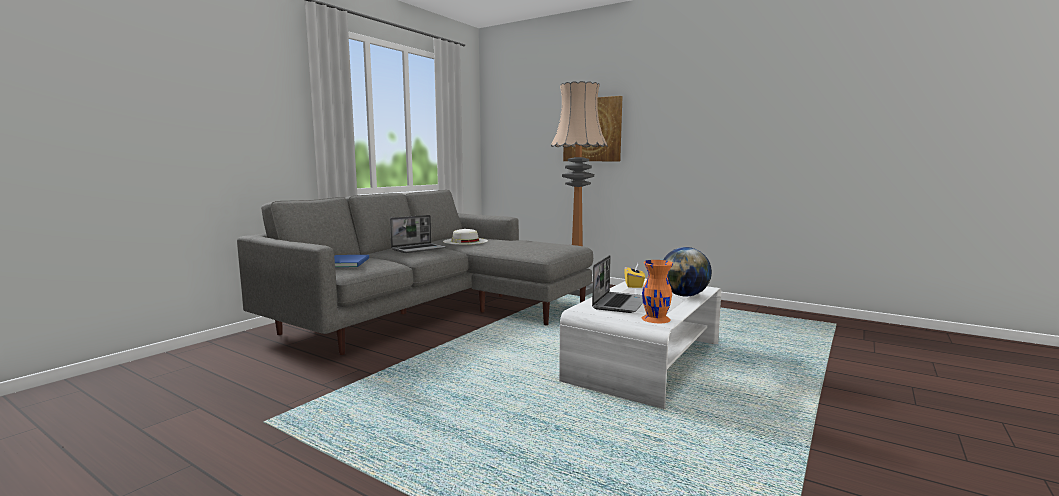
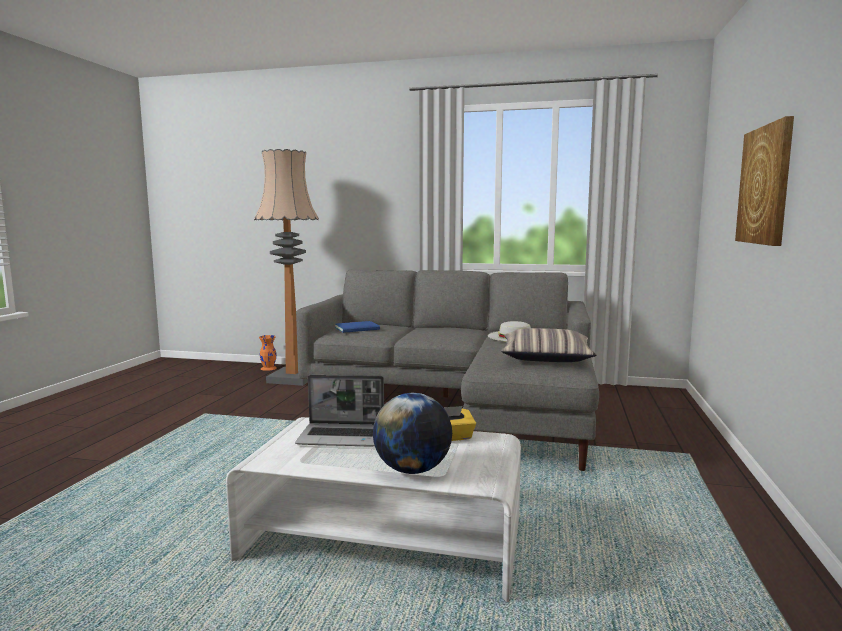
camera: 70 degrees right, 0 degrees up
laptop [390,215,446,253] -> none
floor lamp [550,81,608,296] -> floor lamp moved to [254,149,319,386]
orange vase [641,260,673,323] -> orange vase moved to [259,335,277,371]
none -> pillow [501,328,597,362]

